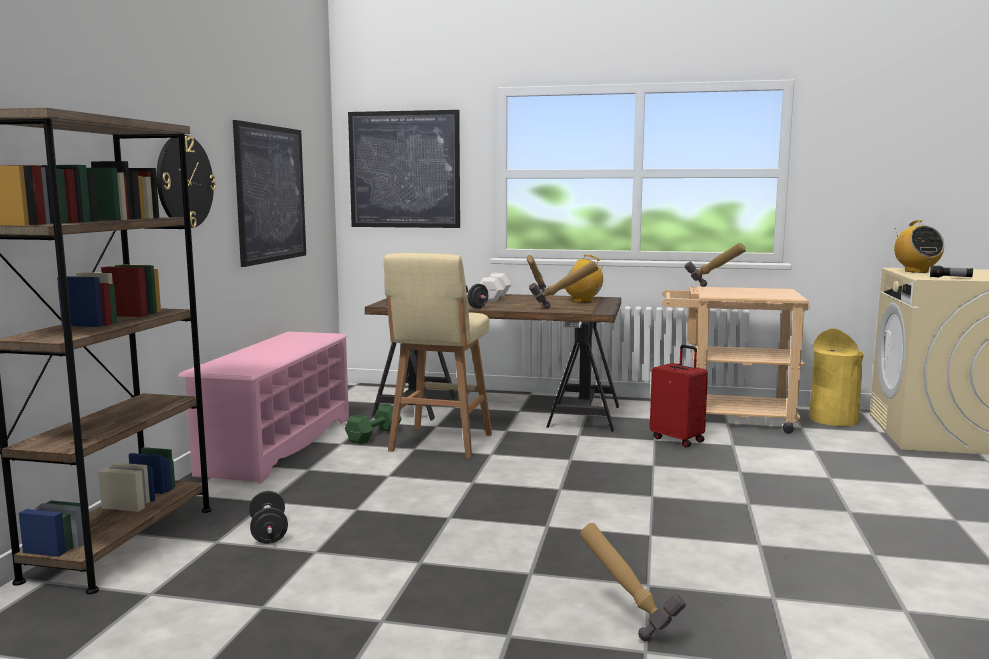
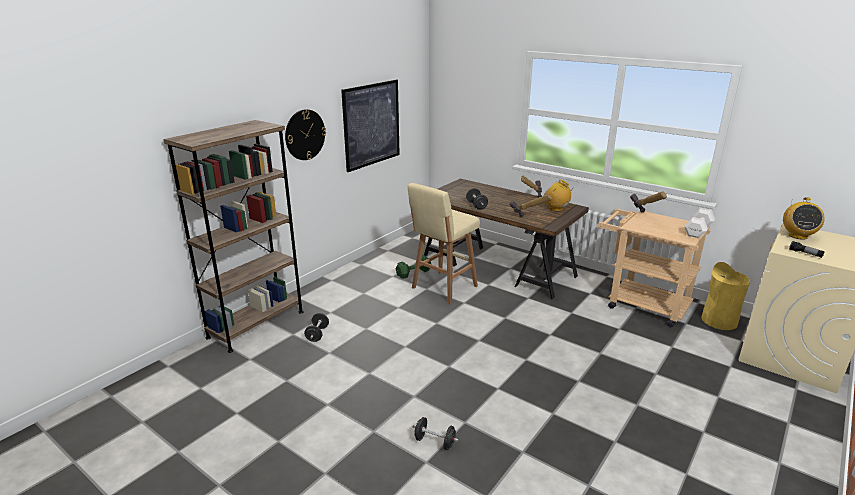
camera: 25 degrees right, 15 degrees up
pink shoe rack [178,331,349,484] -> none
picture [348,110,460,228] -> none
white dumbbell [479,273,511,301] -> white dumbbell moved to [684,208,715,238]
hammer [580,523,686,641] -> black dumbbell [413,417,459,450]
red suitcase [650,345,708,447] -> none

